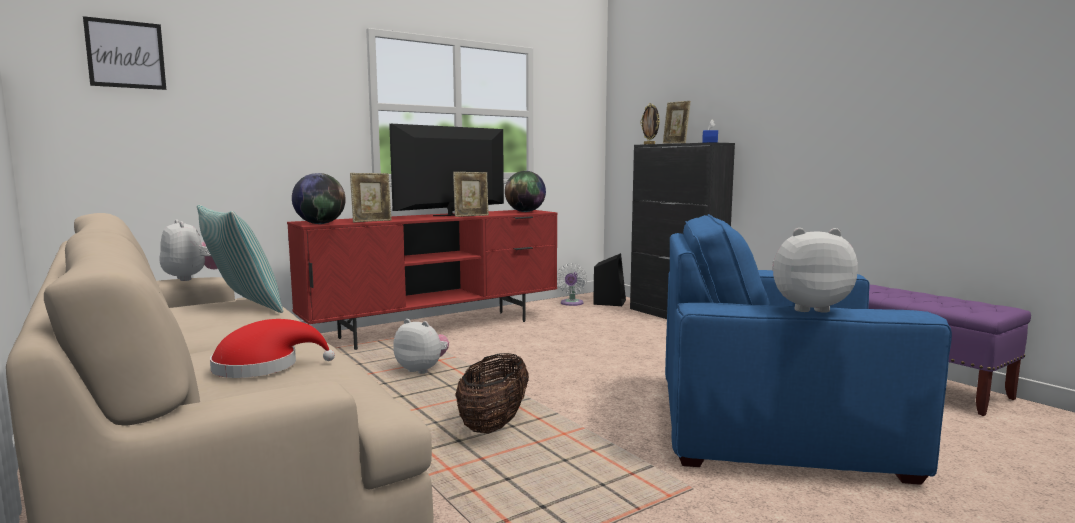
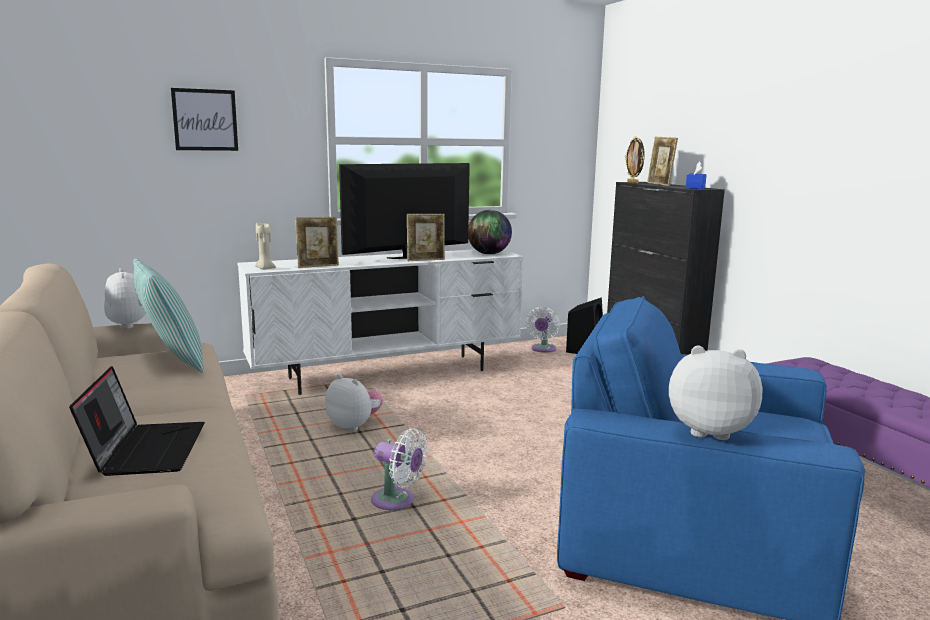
camera: 10 degrees right, 5 degrees up
picture [83,16,166,90] -> picture moved to [171,88,238,151]
red hat [210,319,335,378] -> laptop [69,366,205,476]
red tv stand [287,210,558,350] -> white tv stand [237,249,524,395]
globe [292,173,346,224] -> beige candle [255,223,276,270]
basket [455,353,529,434] -> white fan [371,429,428,510]

